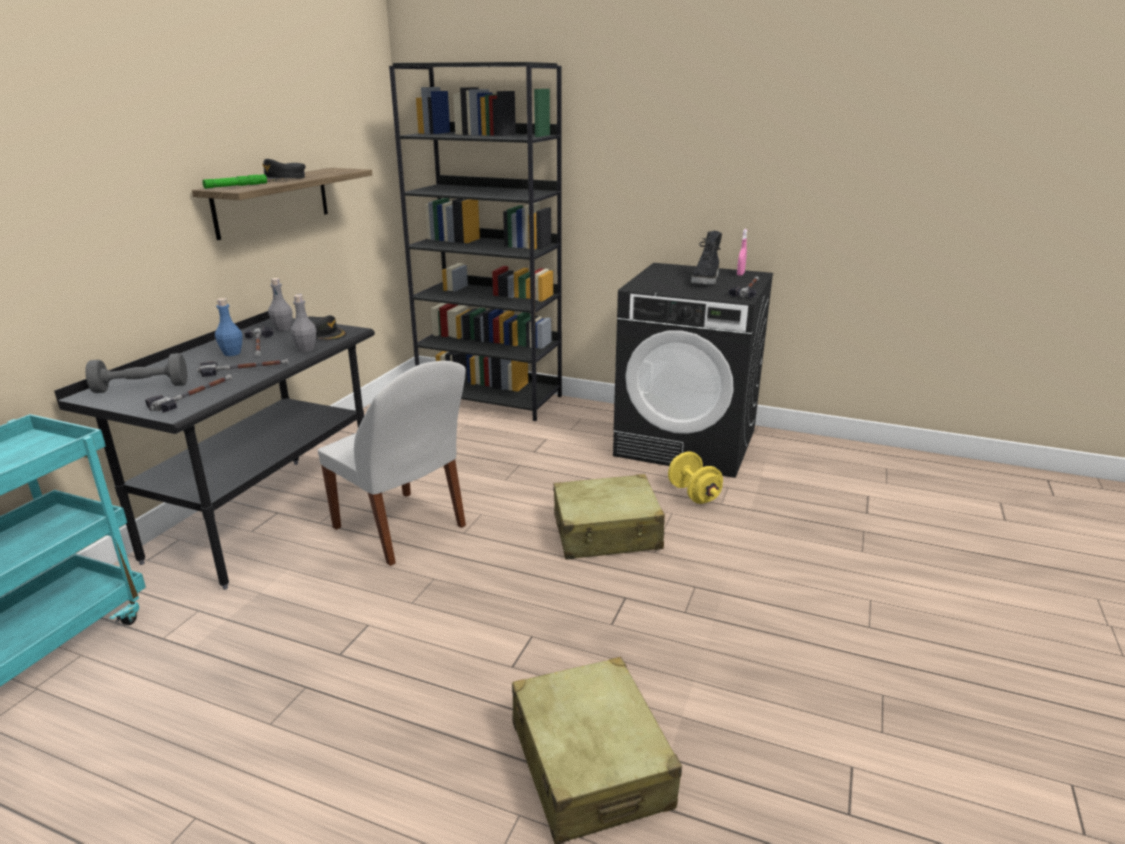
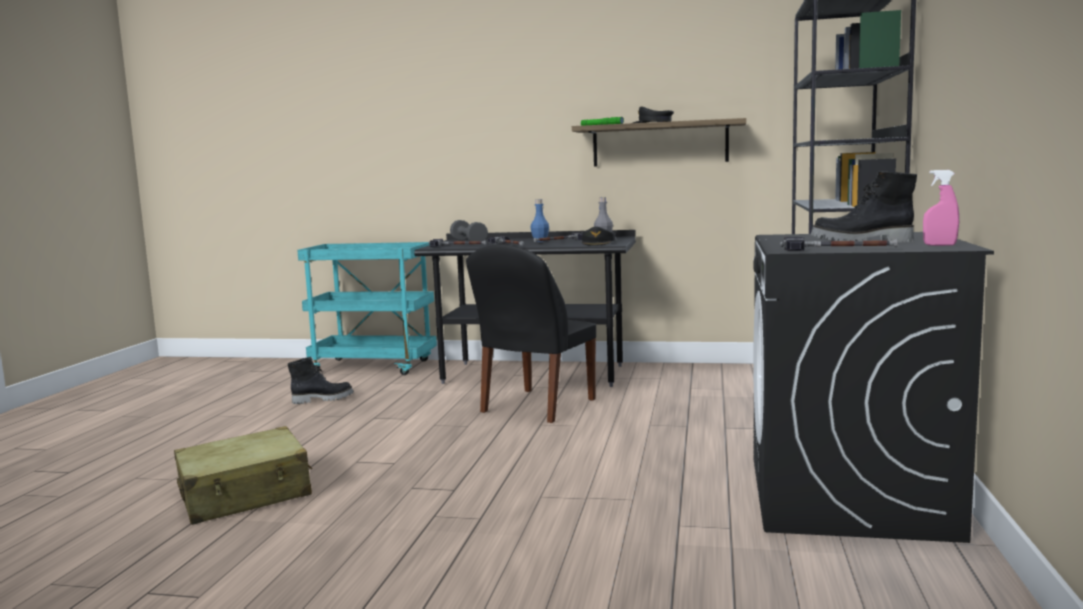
camera: 80 degrees right, 15 degrees down
grey bottle [291,295,316,352] -> none
white chair [318,361,466,566] -> black chair [466,244,596,423]
beige suitcase [553,474,665,559] -> none
yellow dumbbell [668,451,723,504] -> none
none -> black boot [288,357,354,404]

